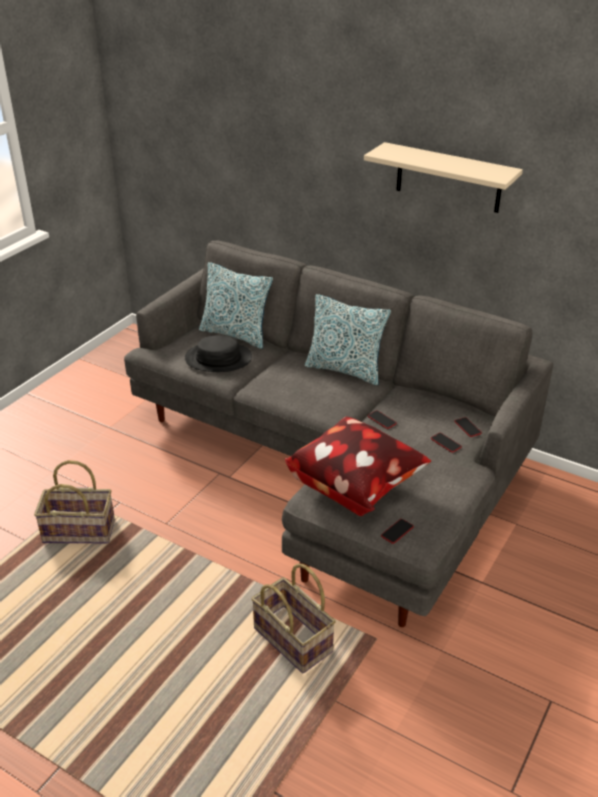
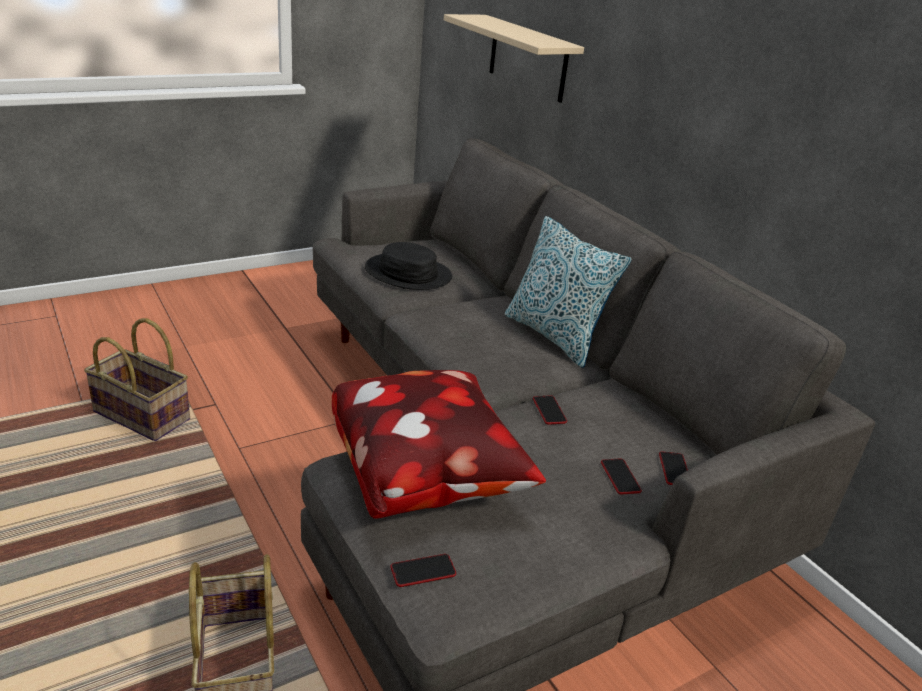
camera: 25 degrees right, 5 degrees down
pillow [199,262,273,349] -> none
beige shelf [364,142,523,213] -> beige shelf moved to [444,14,584,103]

